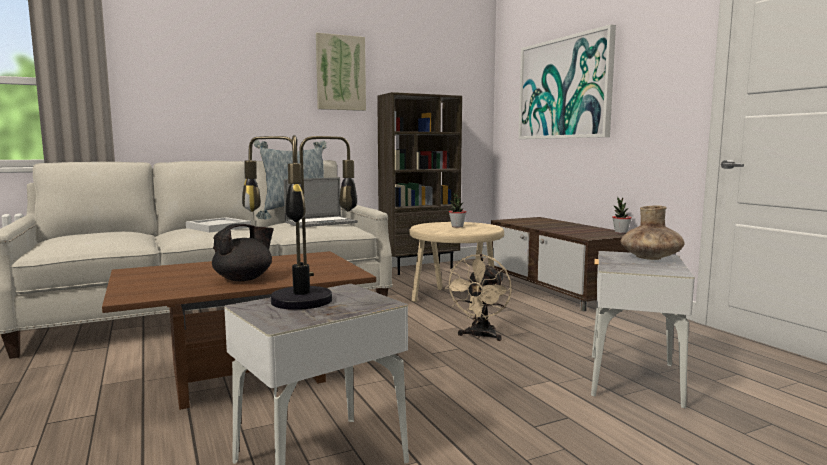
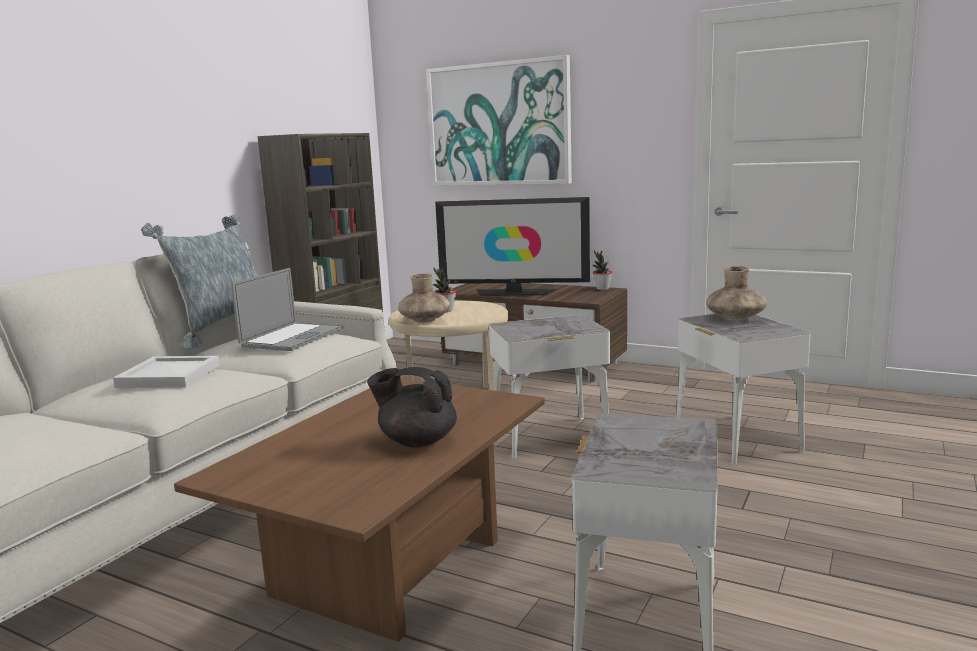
camera: 35 degrees left, 5 degrees up
black teapot [212,224,274,281] -> black teapot turned 90 degrees counterclockwise [367,367,457,448]
table lamp [242,135,357,310] -> none
picture [316,33,366,111] -> none
beige fan [445,254,512,341] -> side table [489,315,610,458]
none -> brown vase [398,273,450,323]
none -> television [435,197,590,296]

